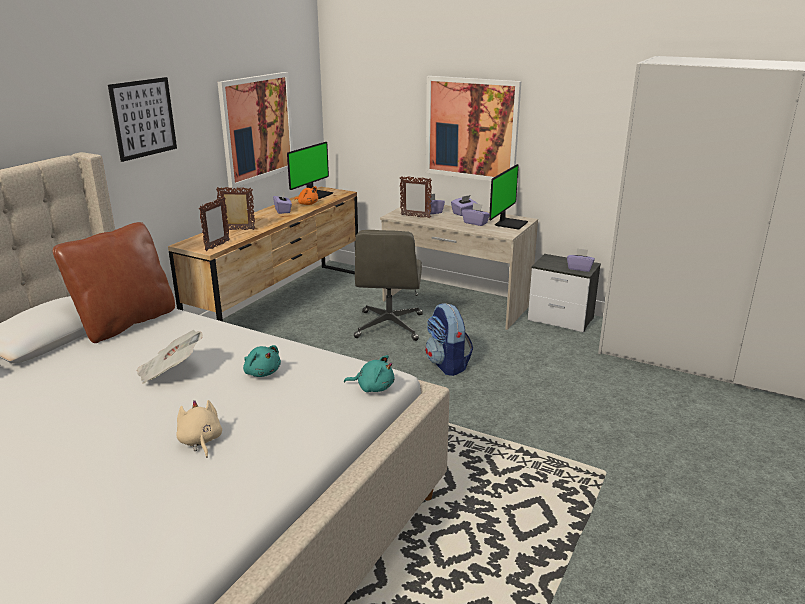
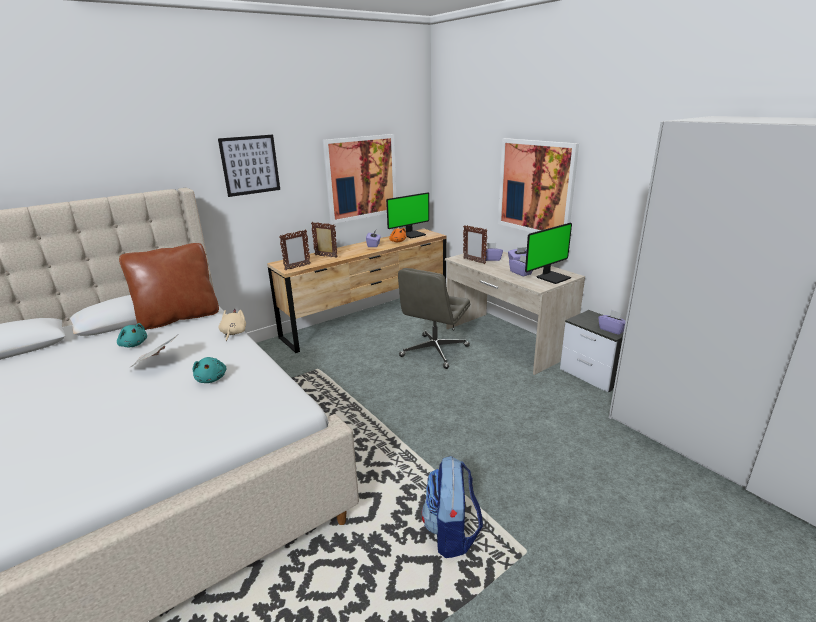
camera: 25 degrees right, 0 degrees up
beige plush toy [176,400,222,458] -> beige plush toy moved to [219,309,246,342]
turquoise plush toy [344,355,394,392] -> turquoise plush toy moved to [117,323,147,347]
backpack [425,303,473,376] -> backpack moved to [422,456,483,558]

